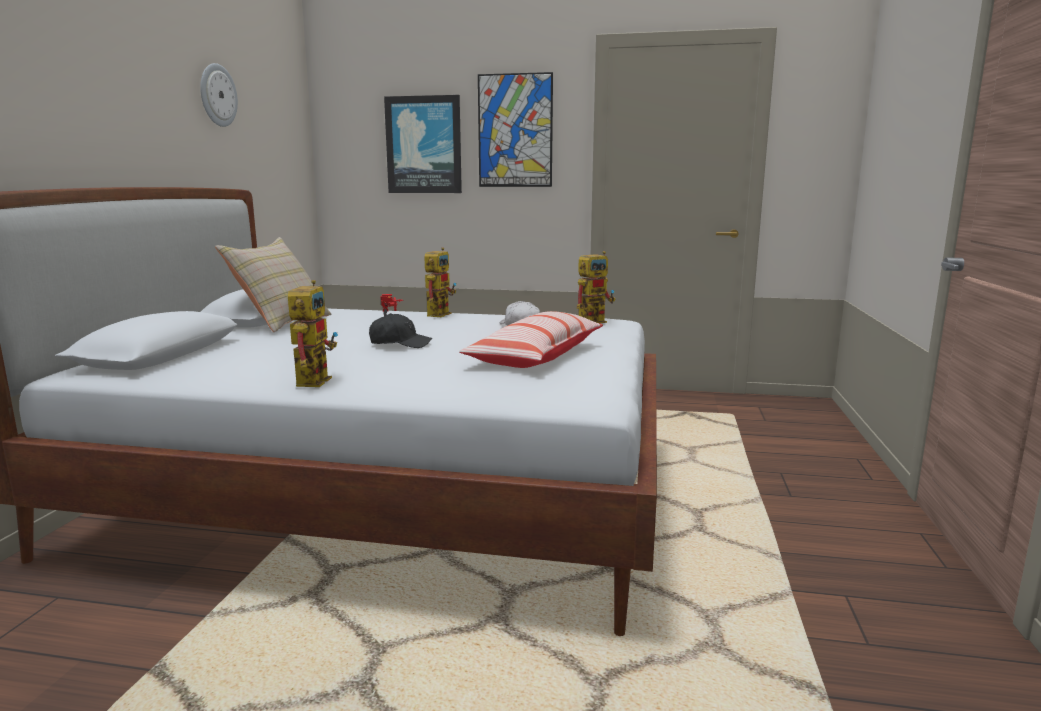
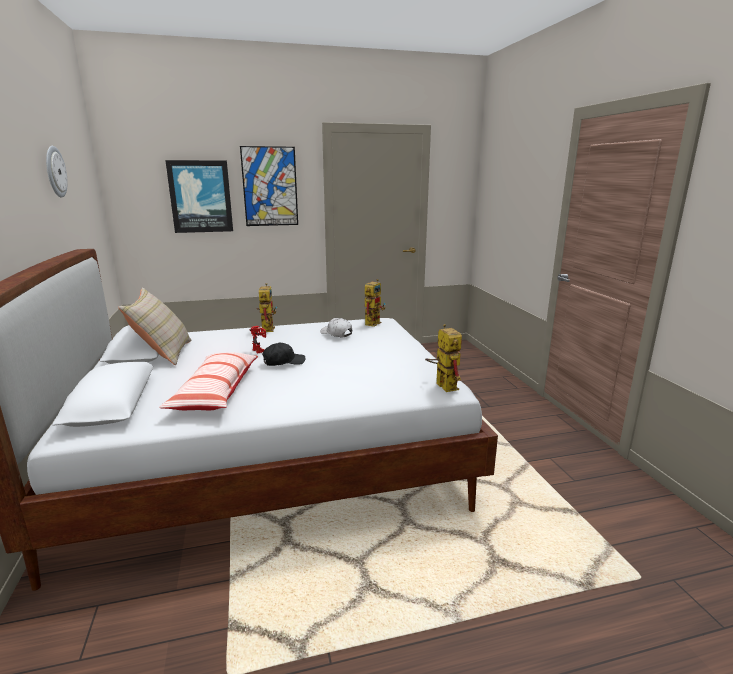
camera: 25 degrees left, 5 degrees up
toy robot [288,280,338,387] -> toy robot moved to [425,324,462,392]
pillow [459,311,603,368] -> pillow moved to [159,353,258,410]

